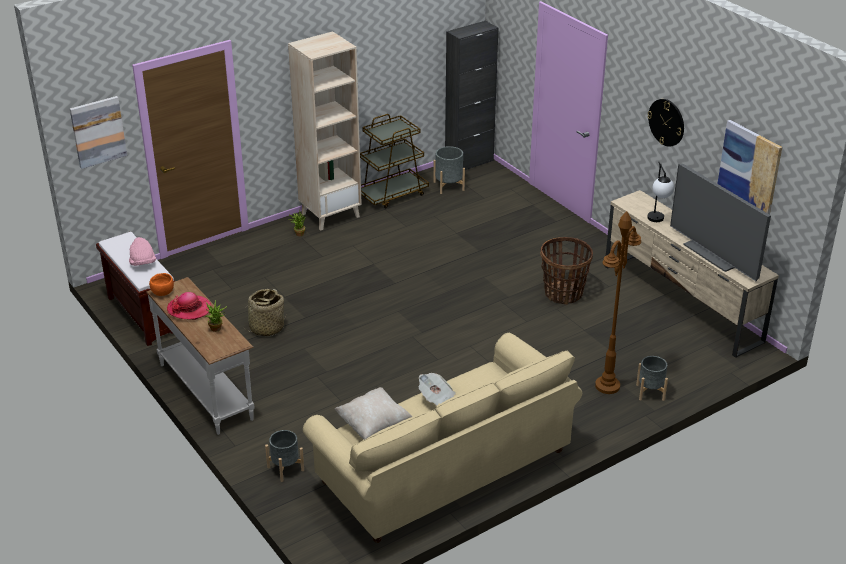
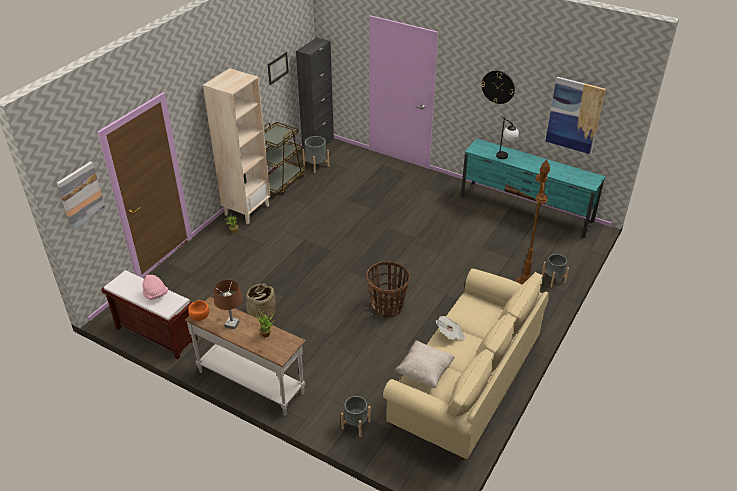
camera: 25 degrees left, 5 degrees up
hat [167,292,212,320] -> brown table lamp [214,280,242,329]
basket [540,237,593,305] -> basket moved to [367,261,410,317]
beige tv stand [605,190,779,358] -> turquoise tv stand [461,138,605,238]
television [670,164,771,281] -> none
none -> picture [268,52,289,85]

